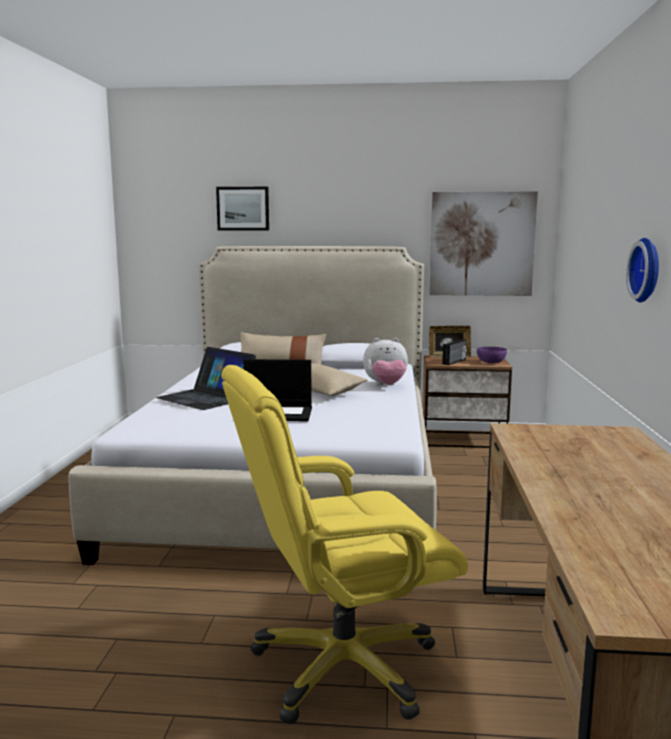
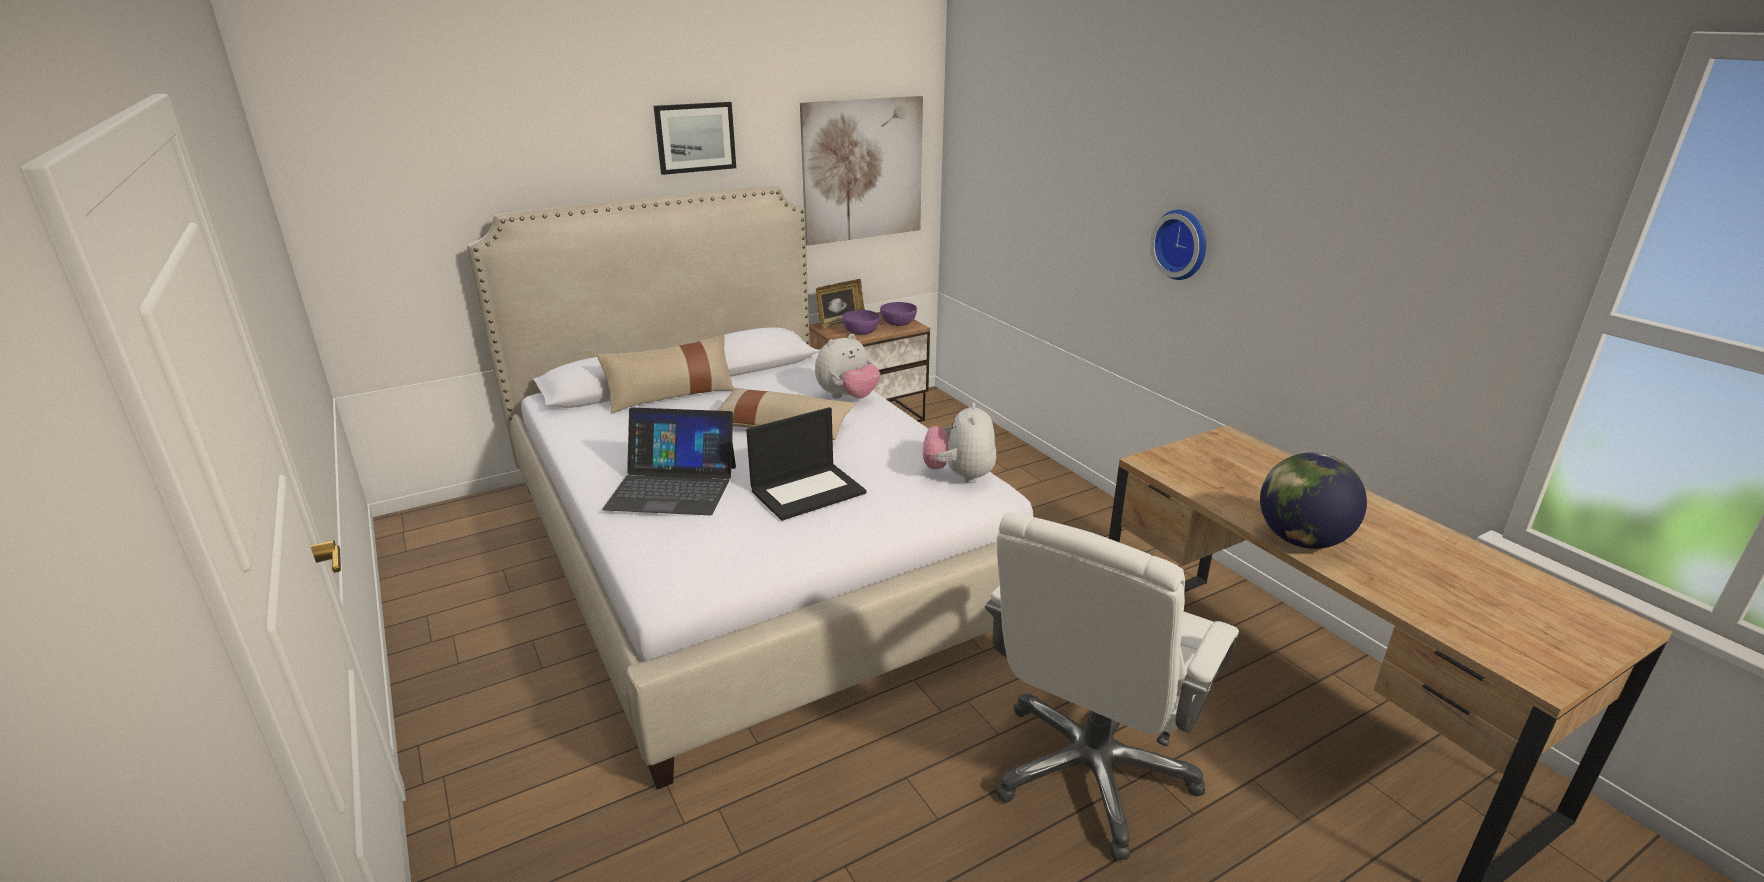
camera: 35 degrees left, 15 degrees up
picture [216,187,269,231] -> picture moved to [654,102,736,175]
yellow office chair [221,365,468,724] -> white office chair [985,513,1239,860]
radio [442,339,466,365] -> purple bowl [842,310,880,335]
none -> plush toy [923,402,996,483]
none -> globe [1260,453,1367,549]

